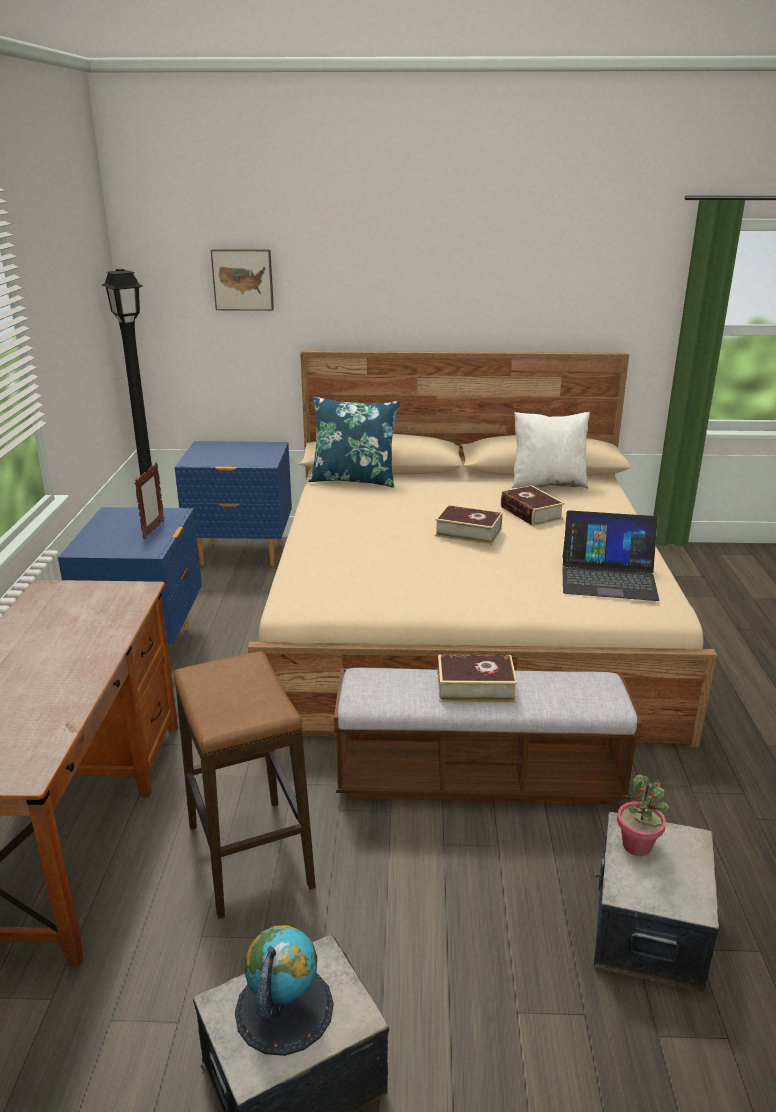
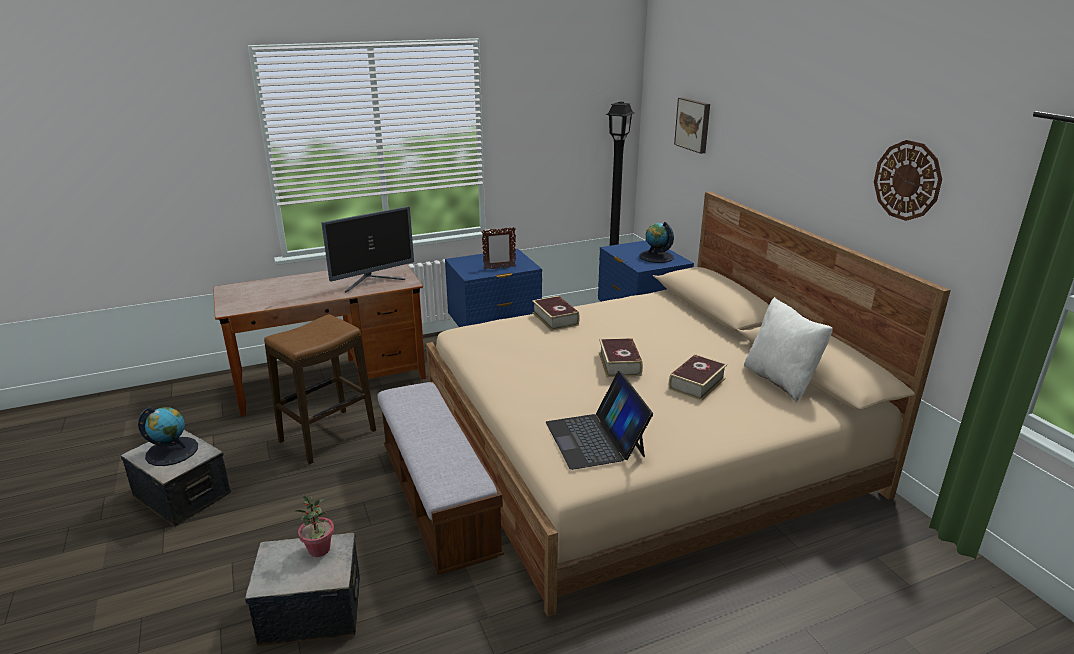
camera: 65 degrees right, 0 degrees up
blue pillow [308,397,400,488] -> none
book [438,654,517,703] -> book moved to [532,296,580,331]
none -> monitor [322,206,414,293]
none -> globe [639,222,674,263]
none -> wall clock [874,140,942,221]

